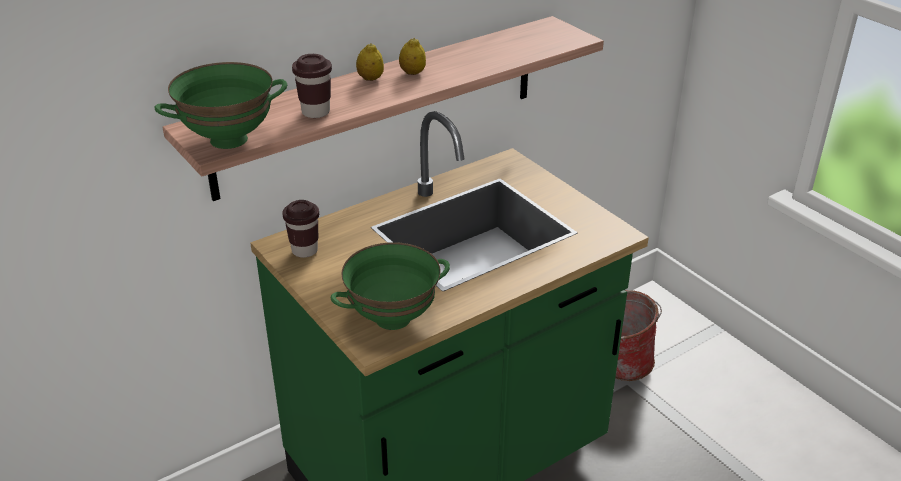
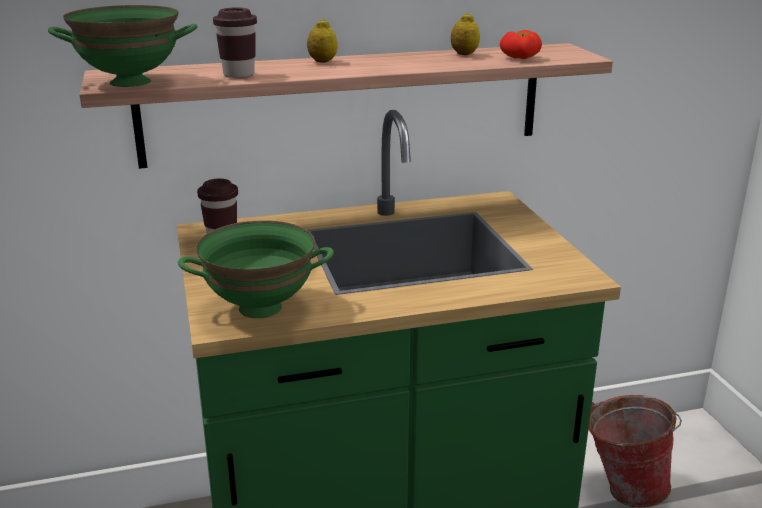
camera: 20 degrees right, 10 degrees down
lemon [399,38,426,75] -> lemon moved to [451,13,480,55]
none -> tomato [500,30,542,59]

